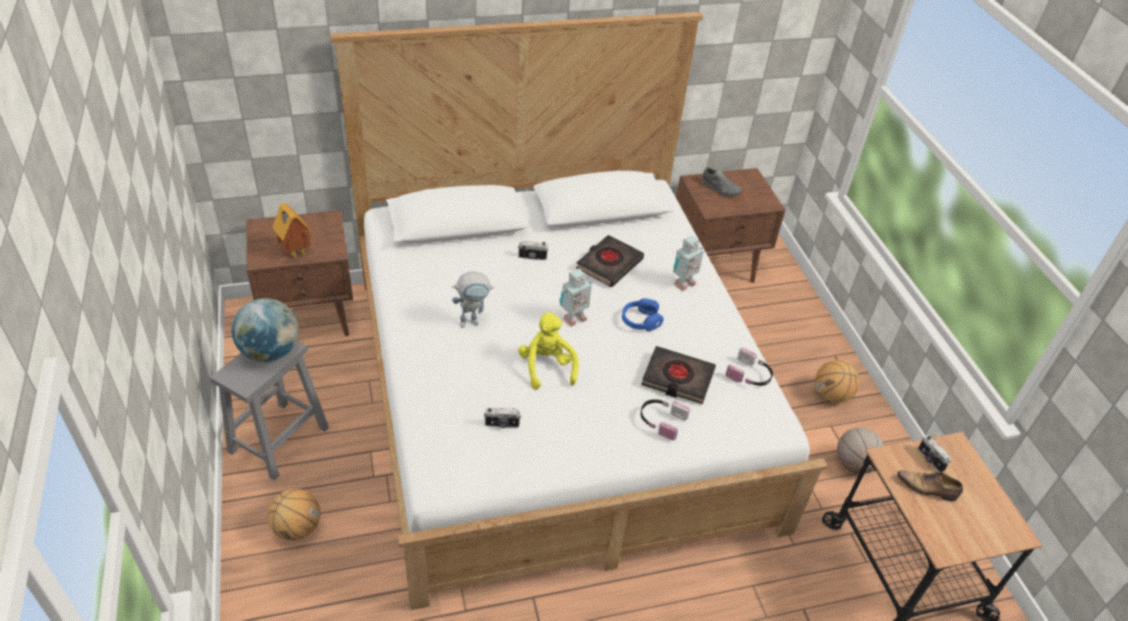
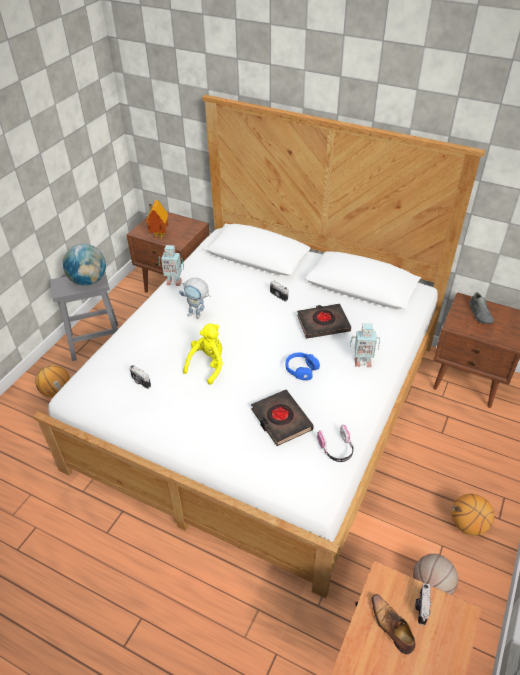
camera: 45 degrees right, 0 degrees up
toy robot [560,269,591,327] -> toy robot moved to [159,245,184,286]
headphones [640,399,690,440] -> none

